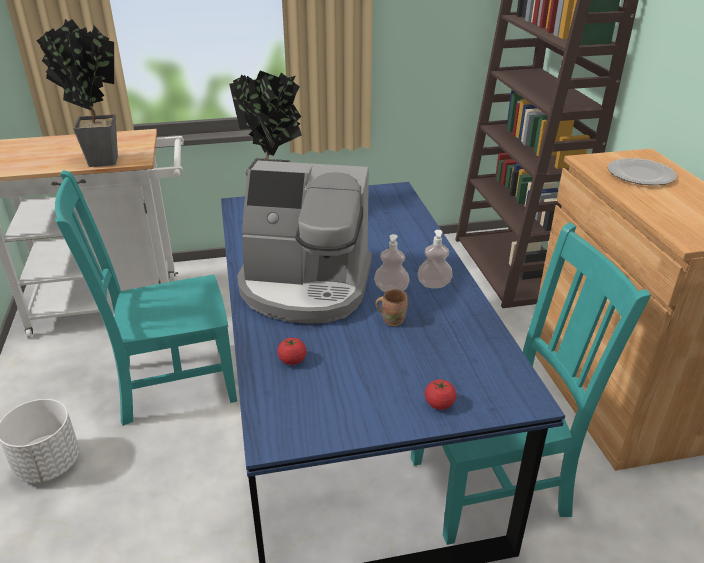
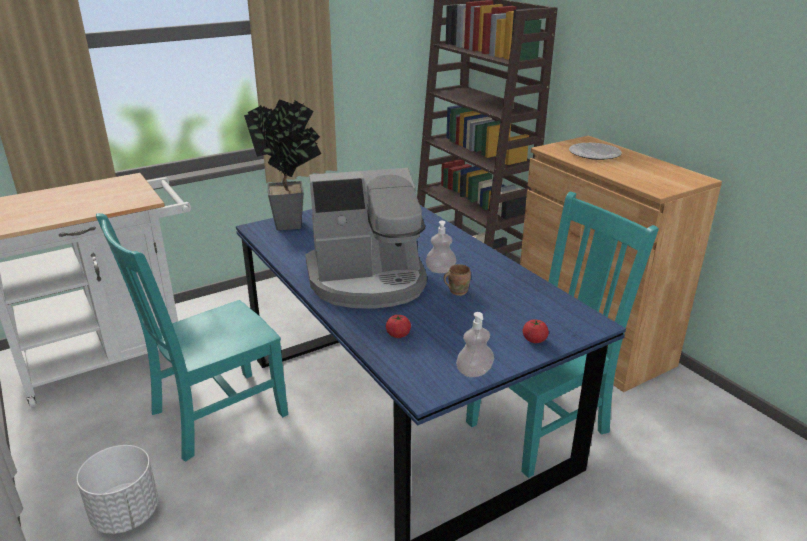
camera: 20 degrees left, 5 degrees down
potted plant [37,19,118,167] -> none
soap dispenser [417,230,453,289] -> soap dispenser moved to [456,312,494,377]

